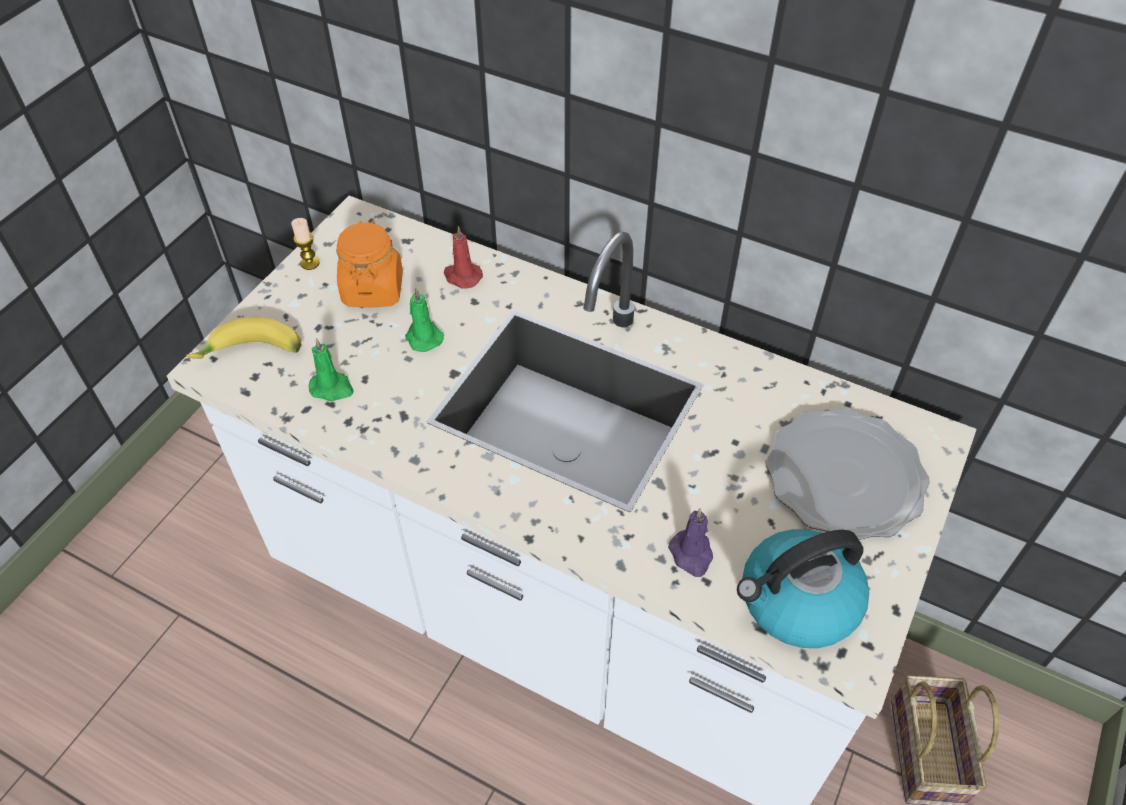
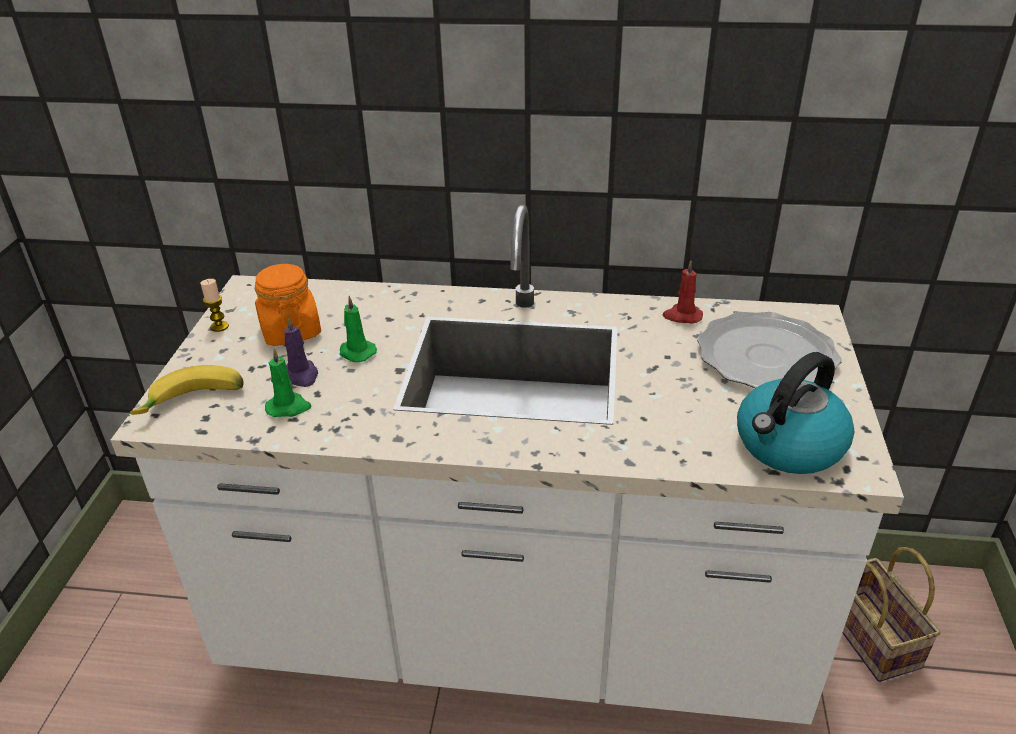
camera: 20 degrees left, 15 degrees down
red candle [444,226,483,289] -> red candle moved to [662,260,703,323]
purple candle [668,508,713,577] -> purple candle moved to [284,316,318,387]

